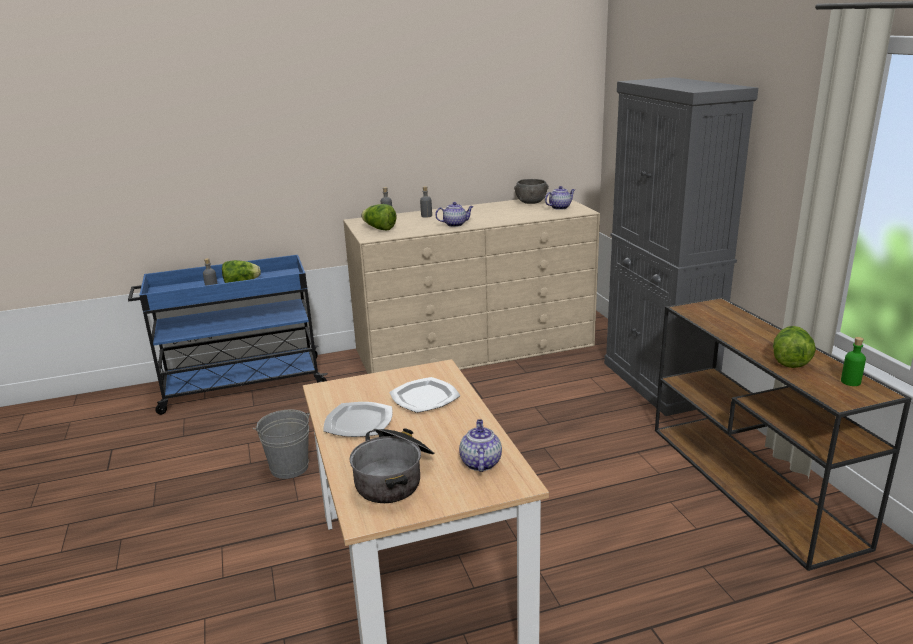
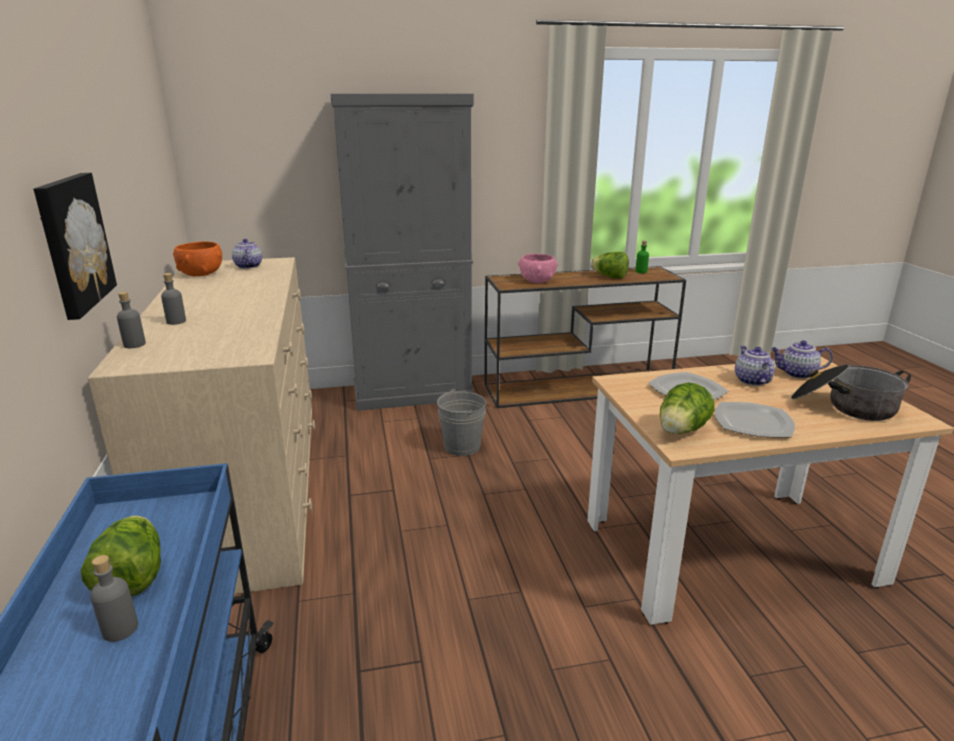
camera: 85 degrees left, 0 degrees up
grey bucket [253,410,310,479] -> grey bucket moved to [437,389,486,456]
lettuce [361,204,396,231] -> lettuce moved to [660,382,715,434]
teapot [435,202,474,227] -> teapot moved to [735,346,775,386]
grey bowl [514,179,549,204] -> orange bowl [173,241,222,276]
none -> picture [33,173,117,320]
none -> pink bowl [518,254,558,283]

